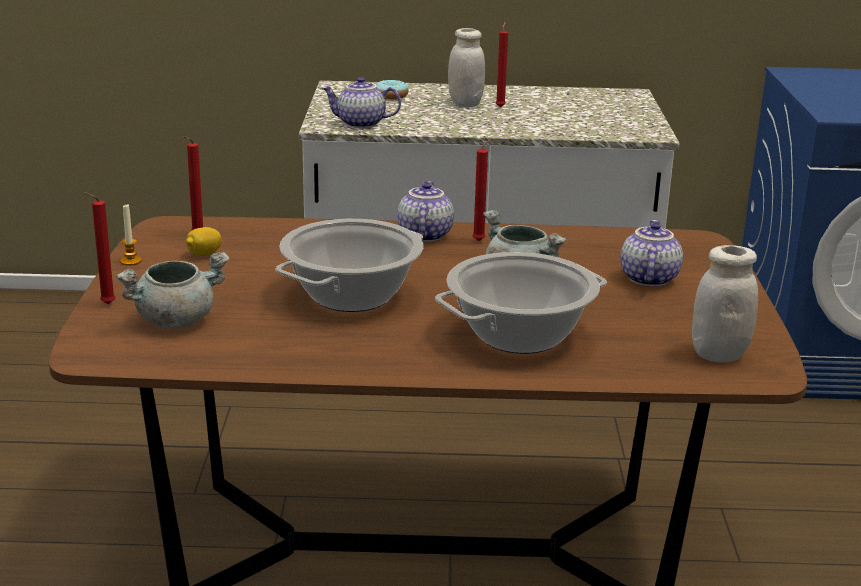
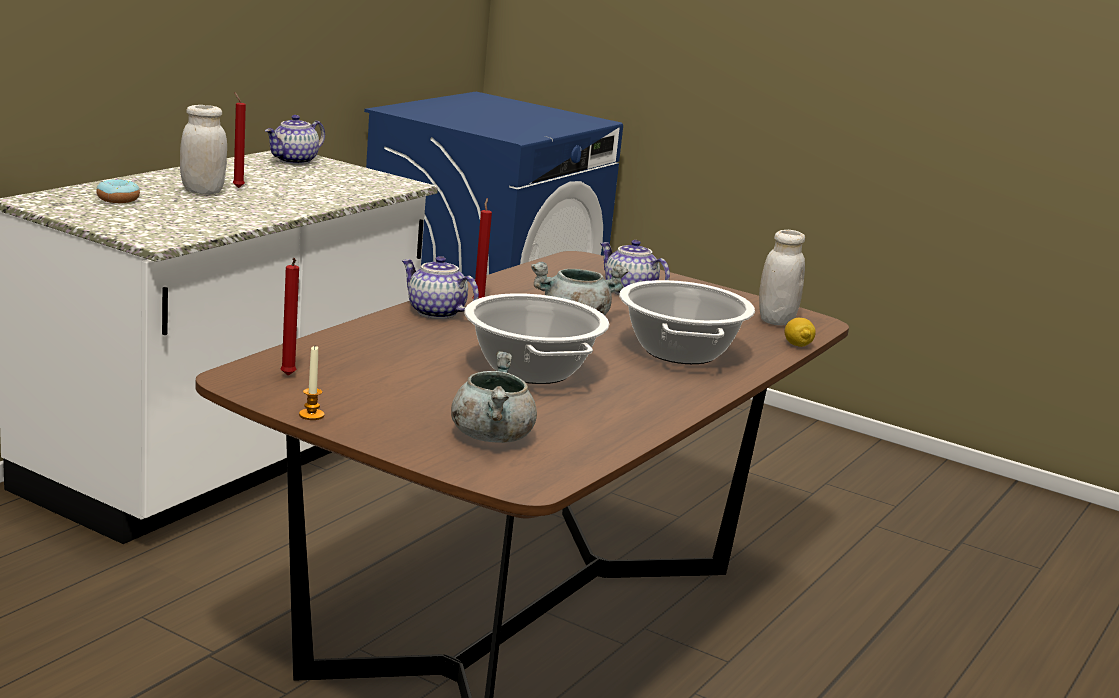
camera: 60 degrees left, 5 degrees down
red candle [84,192,115,304] -> none
lemon [186,227,222,256] -> lemon moved to [785,318,816,347]
teapot [322,77,401,128] -> teapot moved to [265,115,325,165]

